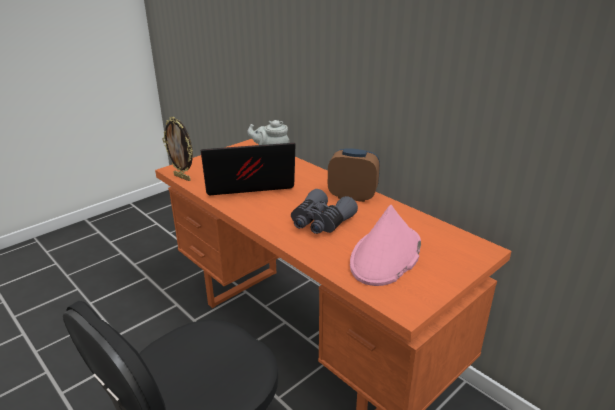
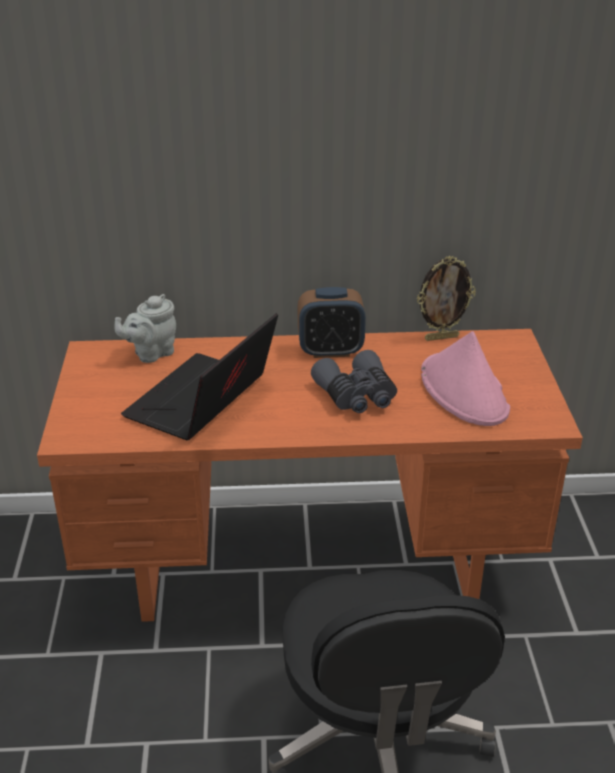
camera: 50 degrees left, 5 degrees up
picture frame [163,117,193,181] -> picture frame moved to [417,256,476,341]
alarm clock [328,148,380,202] -> alarm clock turned 150 degrees counterclockwise [298,287,366,358]

